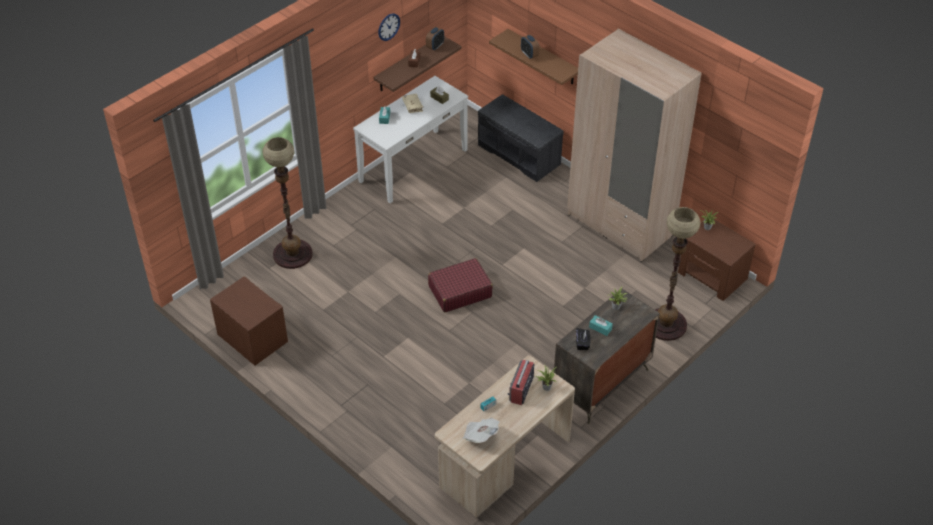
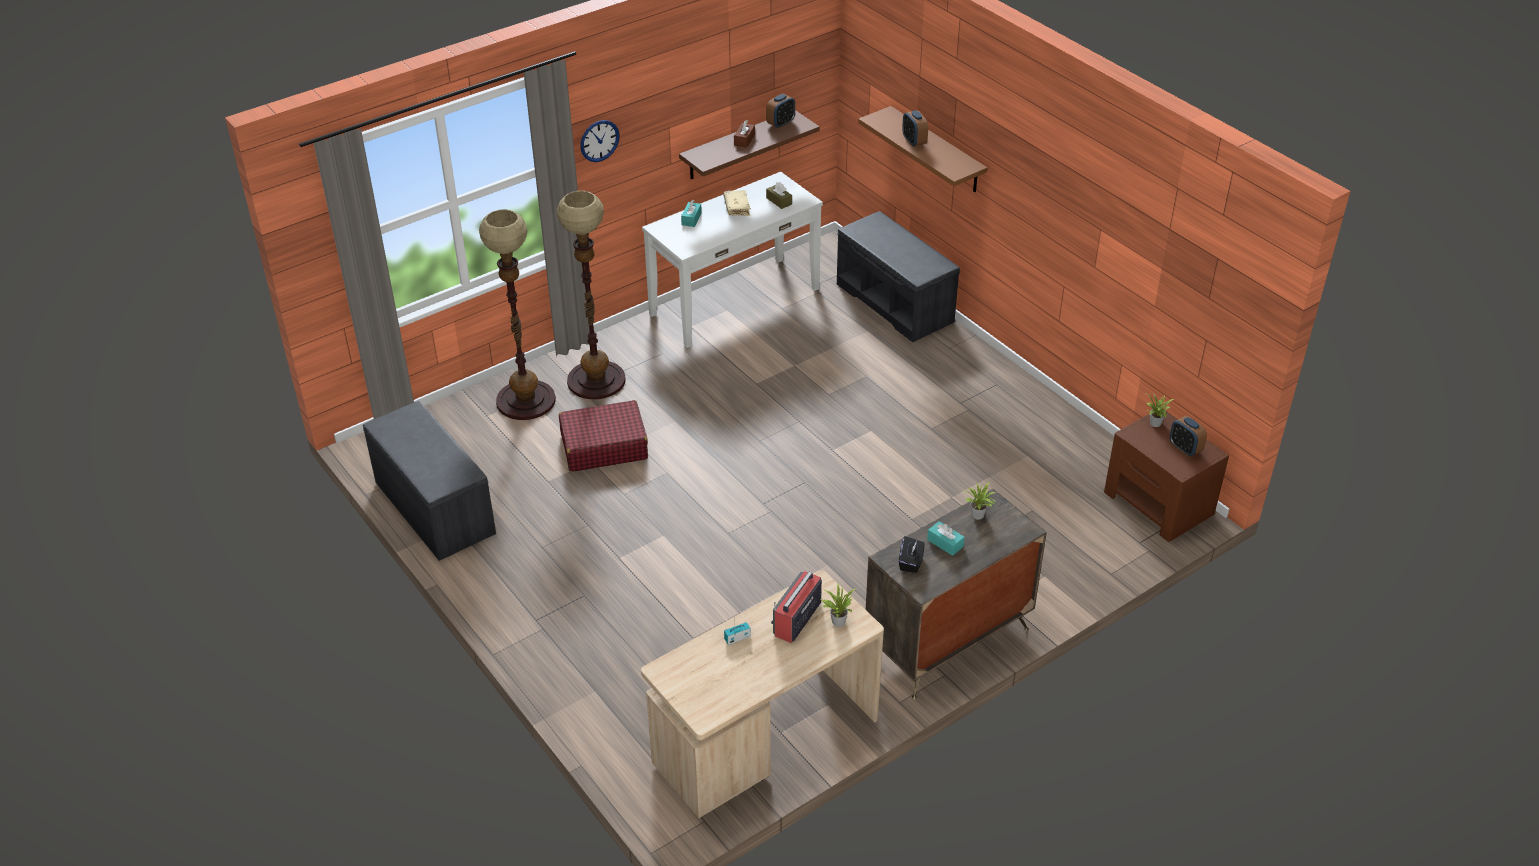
camera: 10 degrees right, 5 degrees down
brown nightstand [210,276,288,365] -> grey bench [363,401,496,561]
wall clock [378,13,400,41] -> wall clock moved to [580,120,620,162]
red suitcase [428,258,493,312] -> red suitcase moved to [559,400,648,472]
newspaper [462,418,499,443] -> none
beige wardrobe [567,29,701,262] -> none
floor lamp [655,207,700,341] -> floor lamp moved to [557,191,626,400]
none -> alarm clock [1170,416,1207,456]

